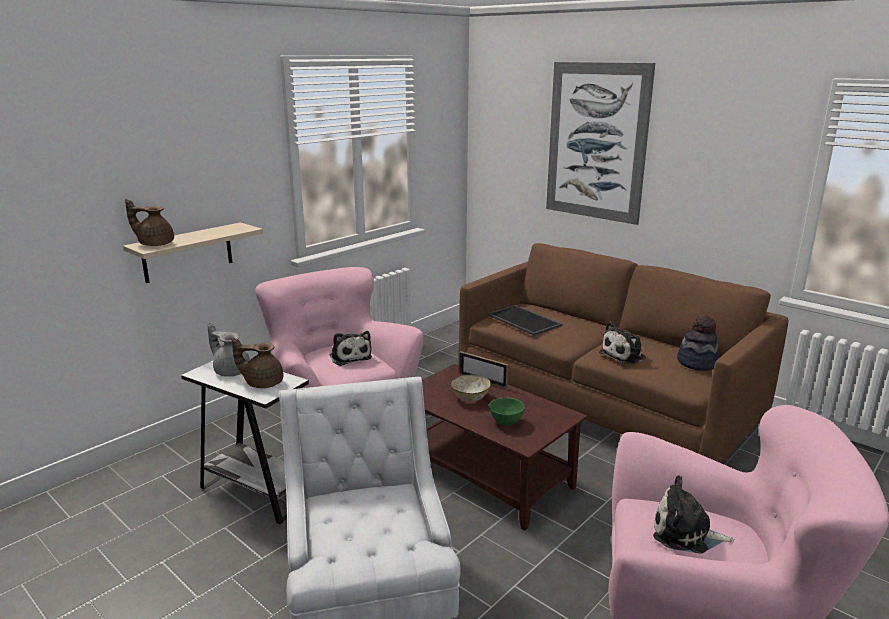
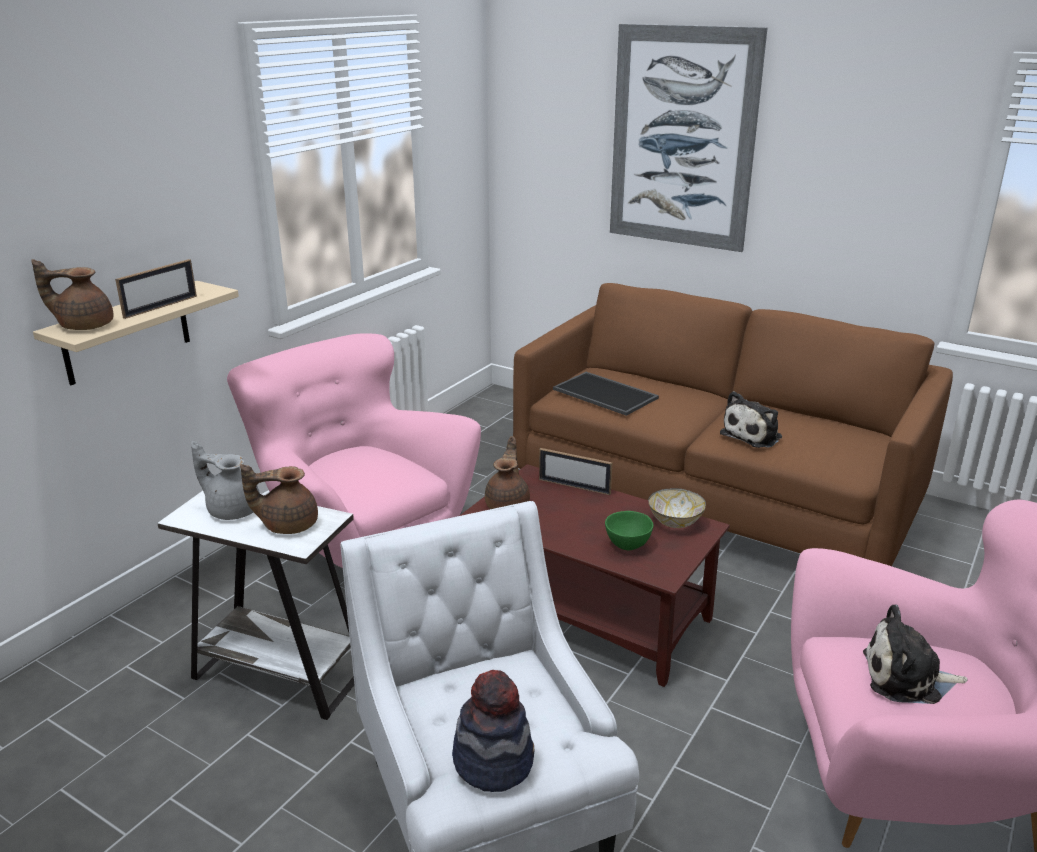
camera: 10 degrees left, 5 degrees up
plush toy [330,331,372,366] -> none
bowl [450,374,491,401] -> bowl moved to [648,488,706,528]
hat [677,315,719,371] -> hat moved to [452,670,534,792]
none -> picture frame [115,259,197,319]
none -> brown teapot [485,436,530,509]

